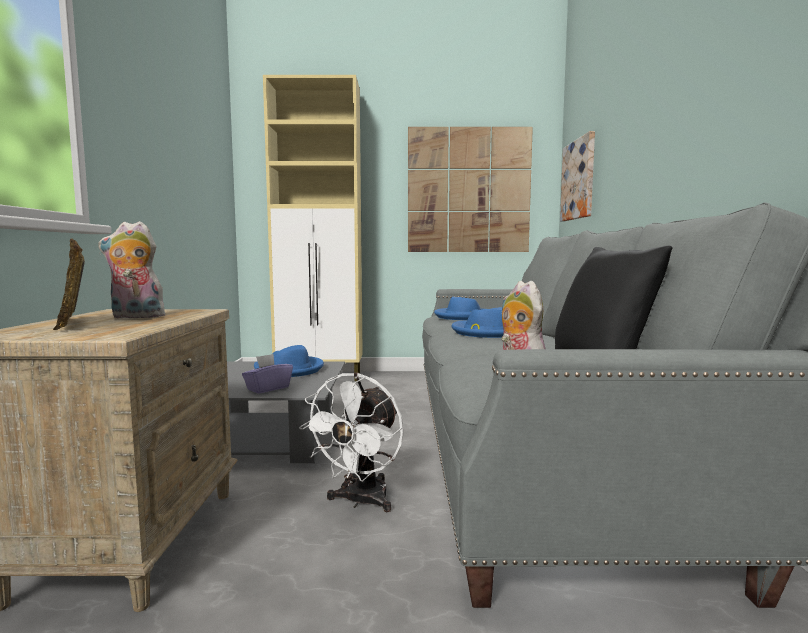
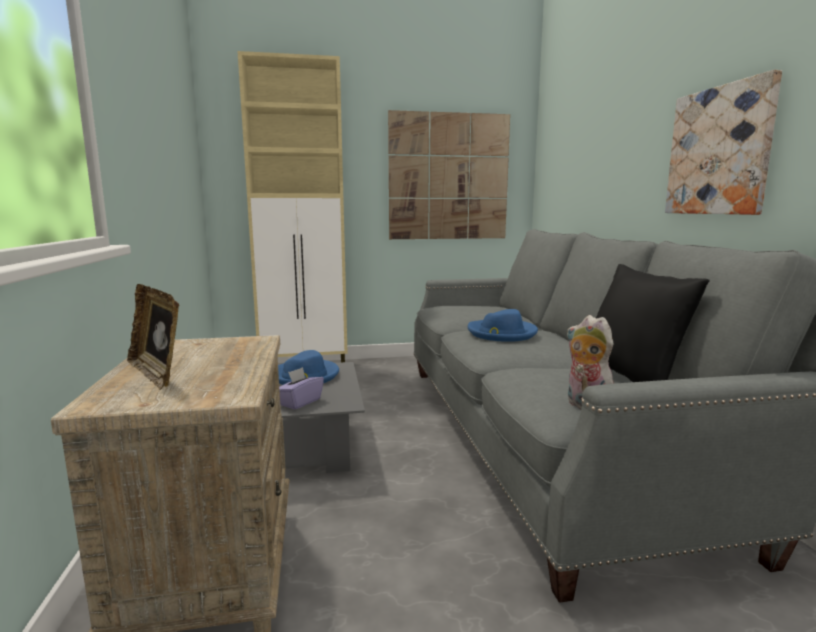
camera: 10 degrees left, 5 degrees up
plush toy [98,221,171,318] -> none
white fan [299,372,404,512] -> none
blue hat [434,297,482,320] -> none
picture [560,131,595,221] -> picture moved to [665,70,782,215]

